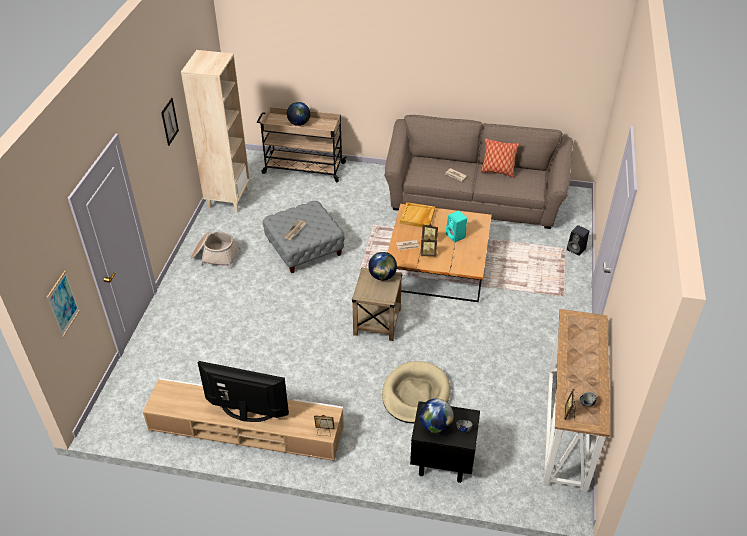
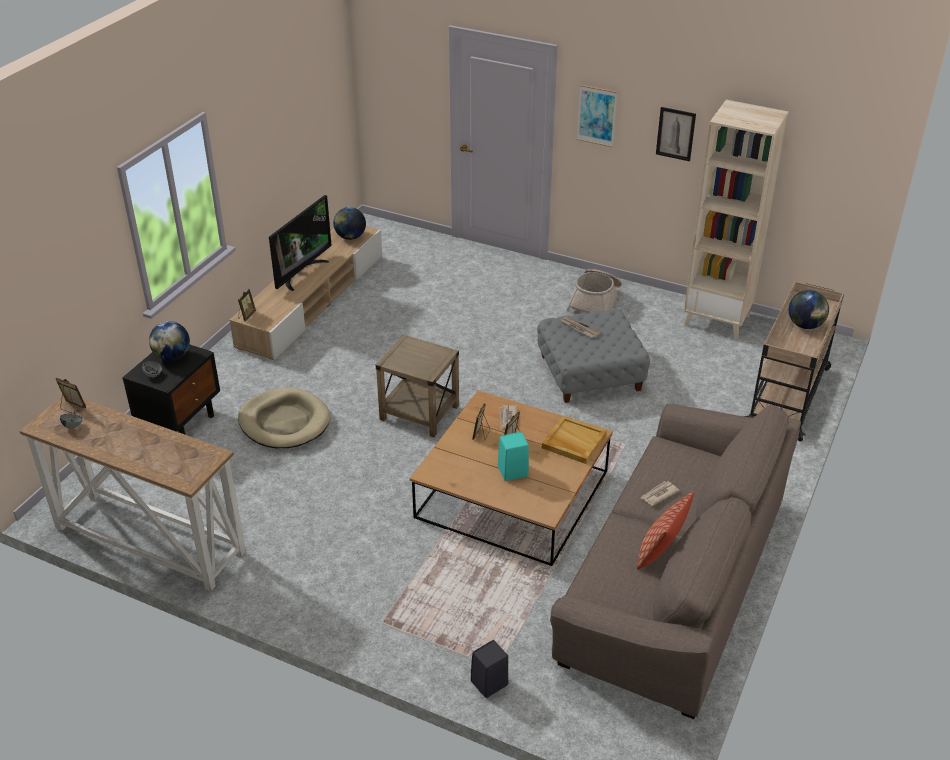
camera: 105 degrees right, 5 degrees down
picture [47,271,80,337] -> picture moved to [577,85,617,147]
globe [368,252,397,280] -> globe moved to [333,207,366,240]

